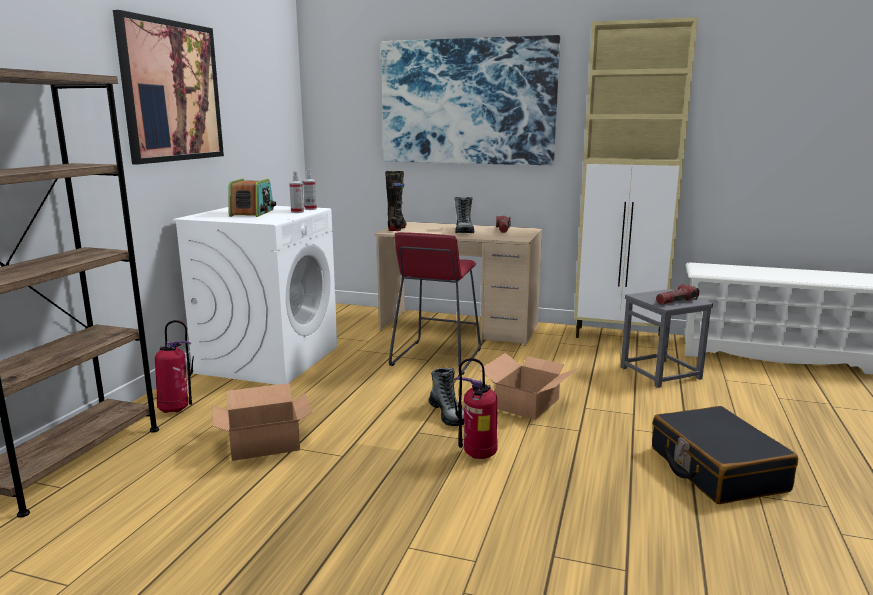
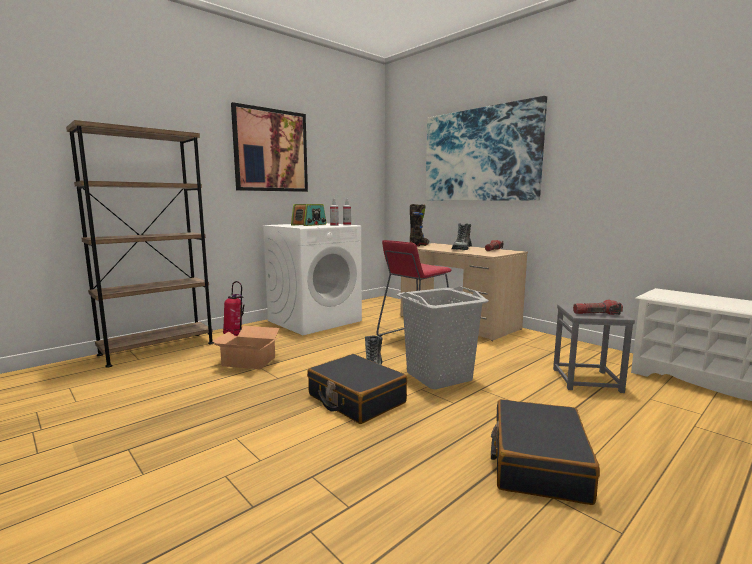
camera: 30 degrees right, 5 degrees down
fire extinguisher [453,358,498,459] -> black suitcase [307,354,407,424]
cardboard box [479,353,578,420] -> grey laundry basket [397,286,488,389]
beige cabinet [574,17,698,338] -> none

